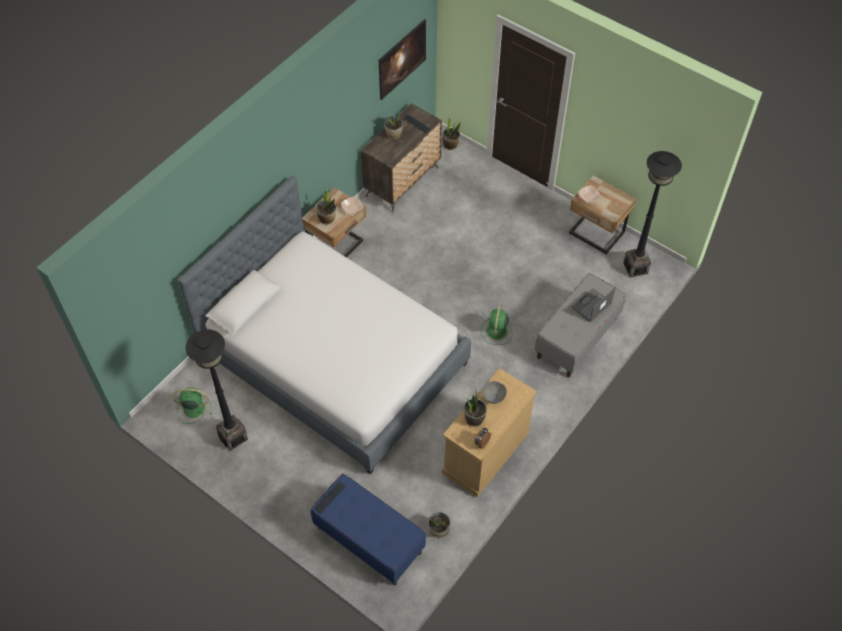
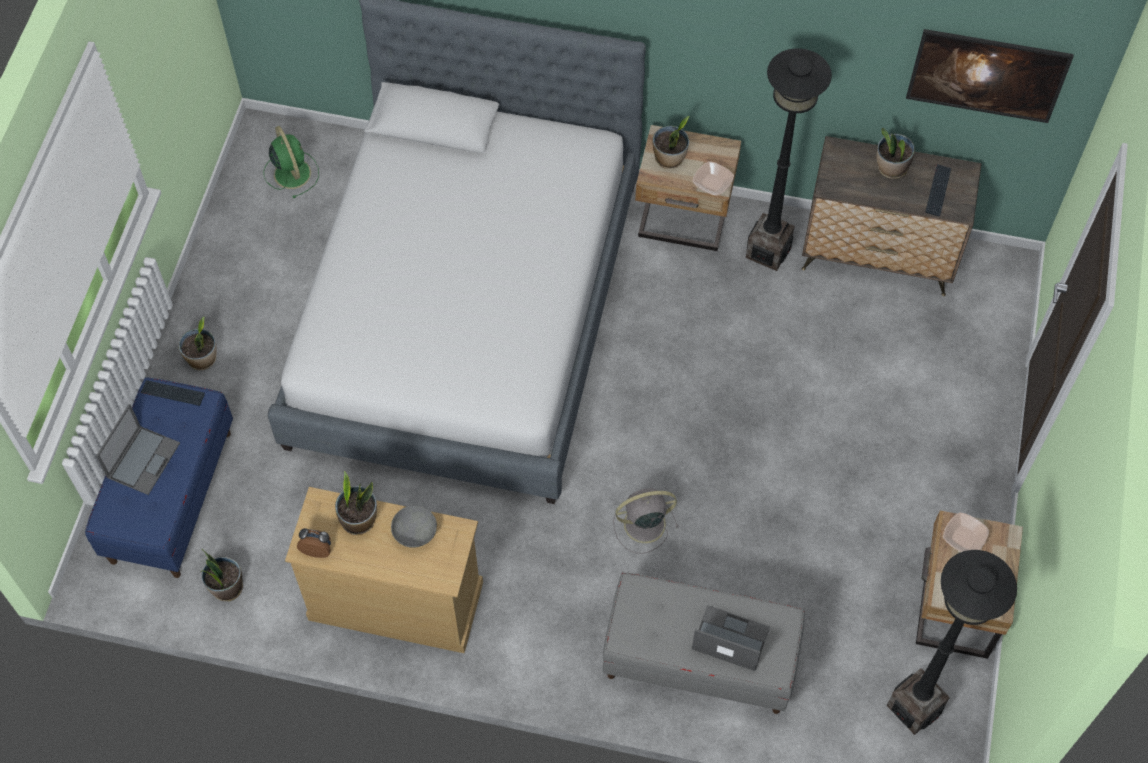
camera: 65 degrees right, 5 degrees up
black floor lamp [186,329,248,451] -> black floor lamp moved to [746,48,832,271]
potted plant [442,116,460,150] -> potted plant moved to [178,316,217,370]
green fan [481,303,512,345] -> grey fan [613,488,679,554]
none -> laptop [96,404,180,495]

